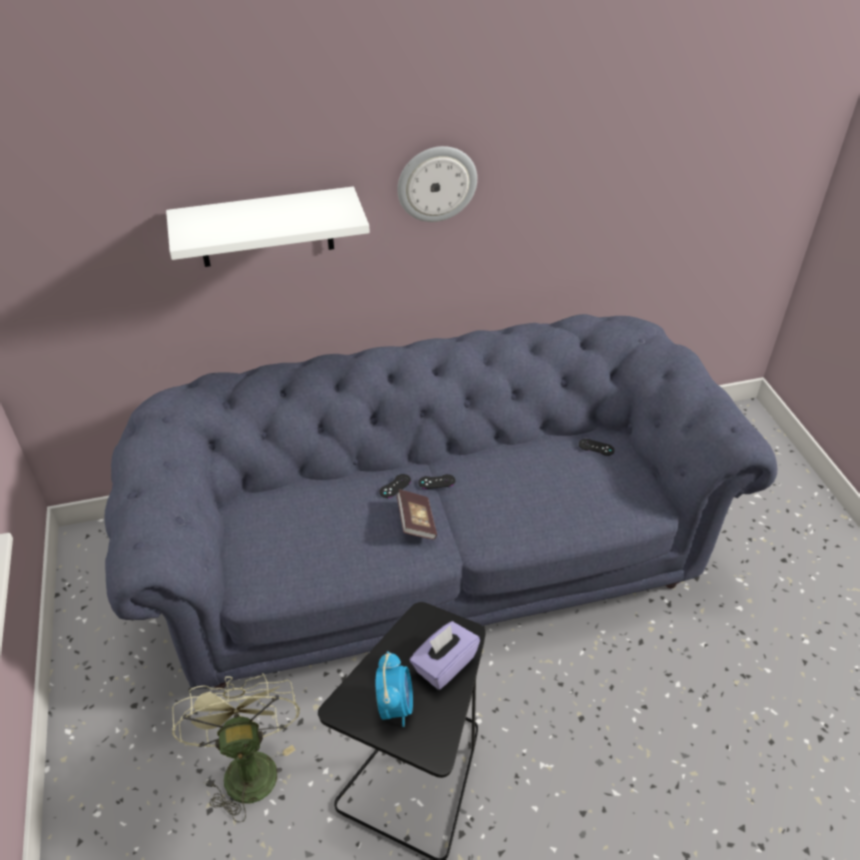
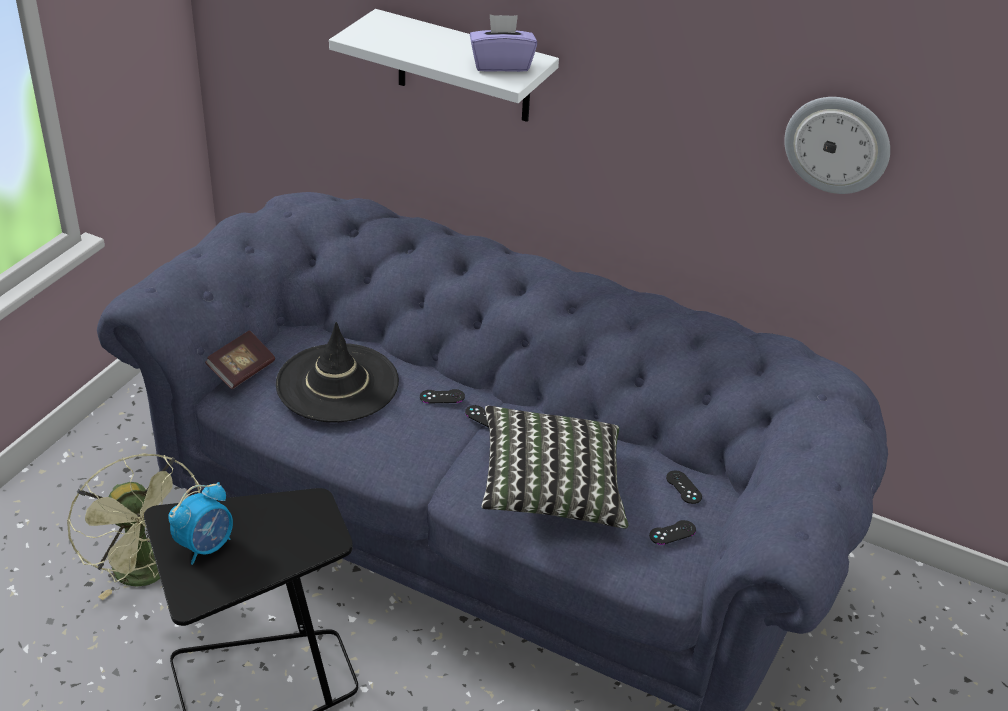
camera: 40 degrees right, 5 degrees down
green fan [172,673,300,822] -> green fan turned 120 degrees clockwise [67,454,202,600]
wall clock [397,146,477,222] -> wall clock moved to [784,97,890,194]
book [397,489,437,540] -> book moved to [205,330,275,389]
purple tissue box [410,621,480,690] -> purple tissue box moved to [470,15,537,72]
none -> black hat [276,322,399,422]
none -> pillow [481,406,628,528]
none -> black game controller [649,520,696,545]

